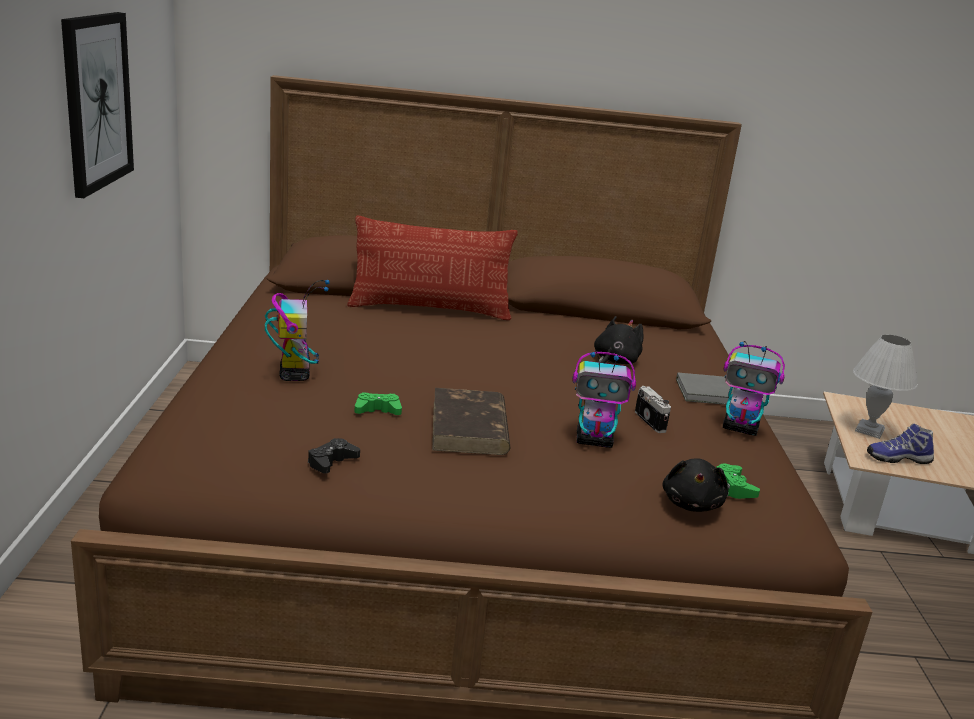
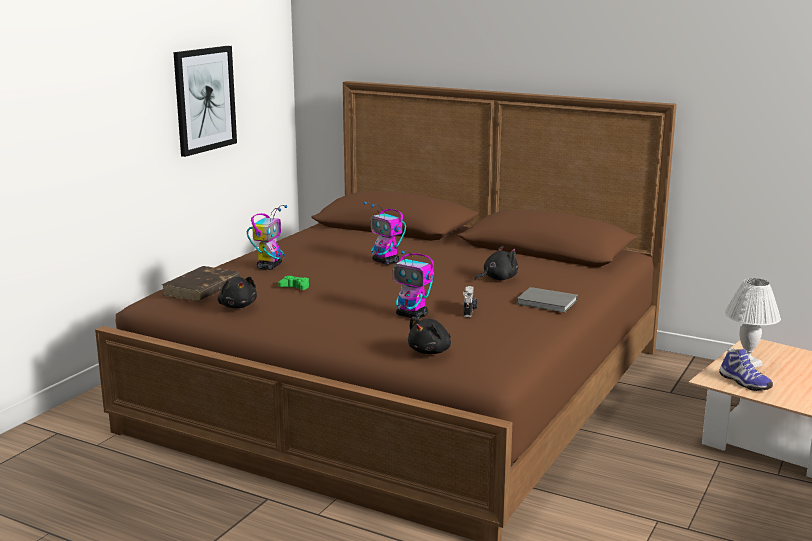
camera: 30 degrees right, 5 degrees down
black game controller [308,438,360,474] -> black plush toy [218,277,257,308]
pillow [347,215,518,320] -> none
brown book [432,388,510,455] -> brown book moved to [162,266,241,301]
green game controller [716,464,760,499] -> none
toy robot [723,341,785,436] -> toy robot moved to [364,202,406,265]
shoe [867,424,934,464] -> shoe turned 150 degrees counterclockwise [719,348,773,391]

